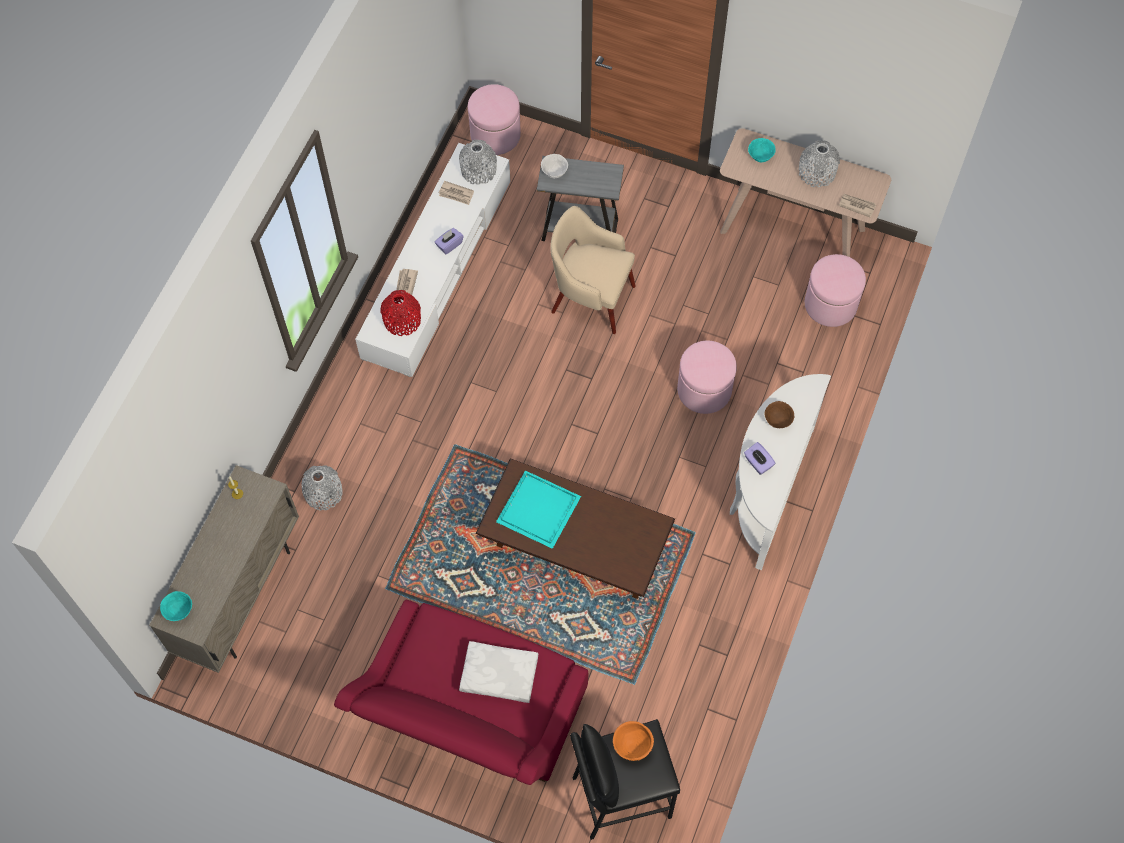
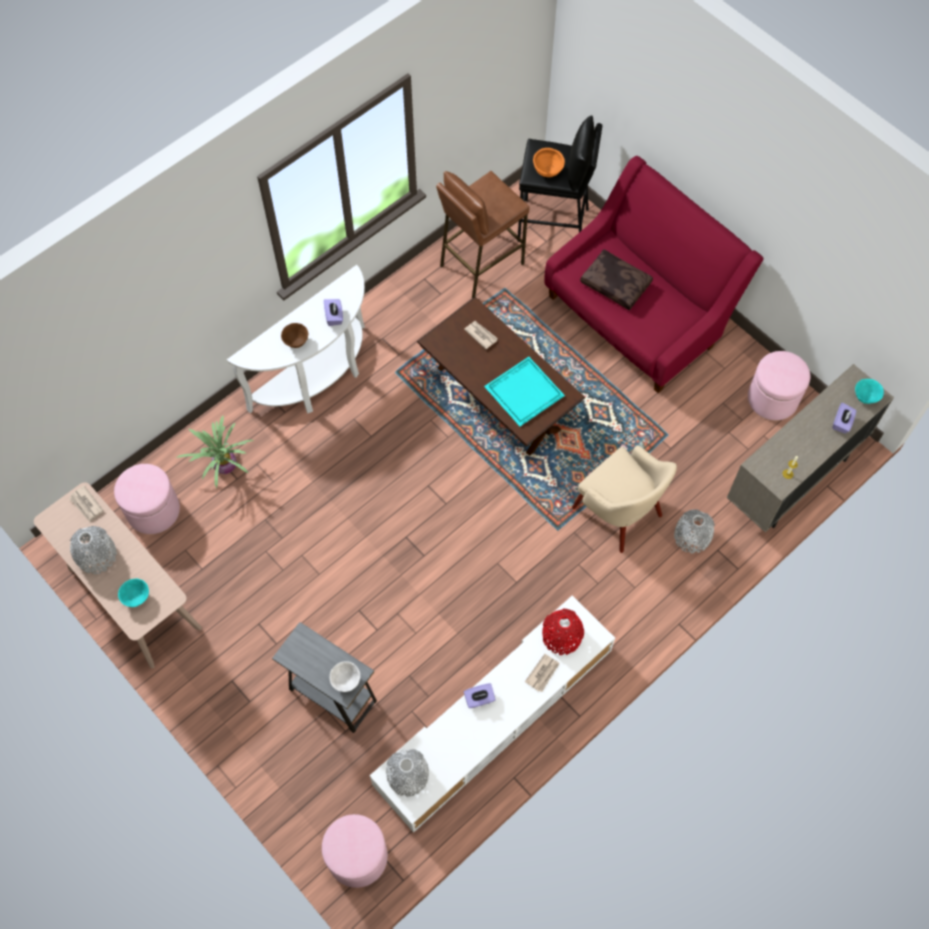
camera: 155 degrees left, 0 degrees up
newspaper [439,181,474,205] -> newspaper moved to [464,321,498,349]
white pillow [459,641,538,703] -> brown pillow [580,250,653,310]
beige armchair [550,206,636,334] -> beige armchair moved to [572,445,677,553]
pink ottoman [677,341,737,414] -> pink ottoman moved to [748,351,810,420]
none -> potted plant [176,416,254,489]
none -> brown stool [436,171,529,298]
none -> purple tissue box [832,403,857,434]

